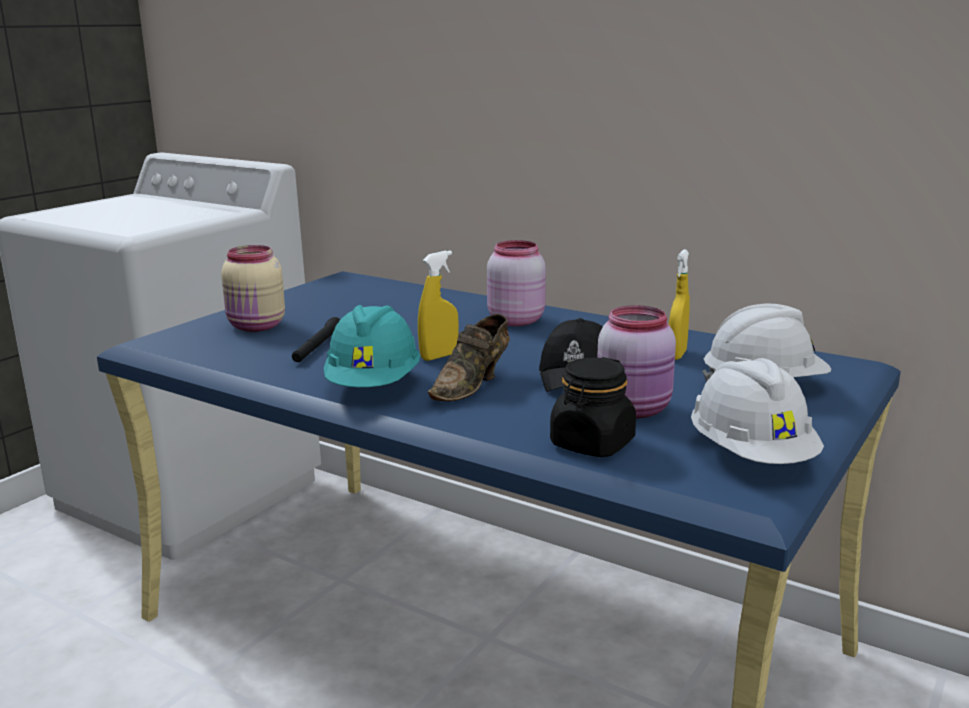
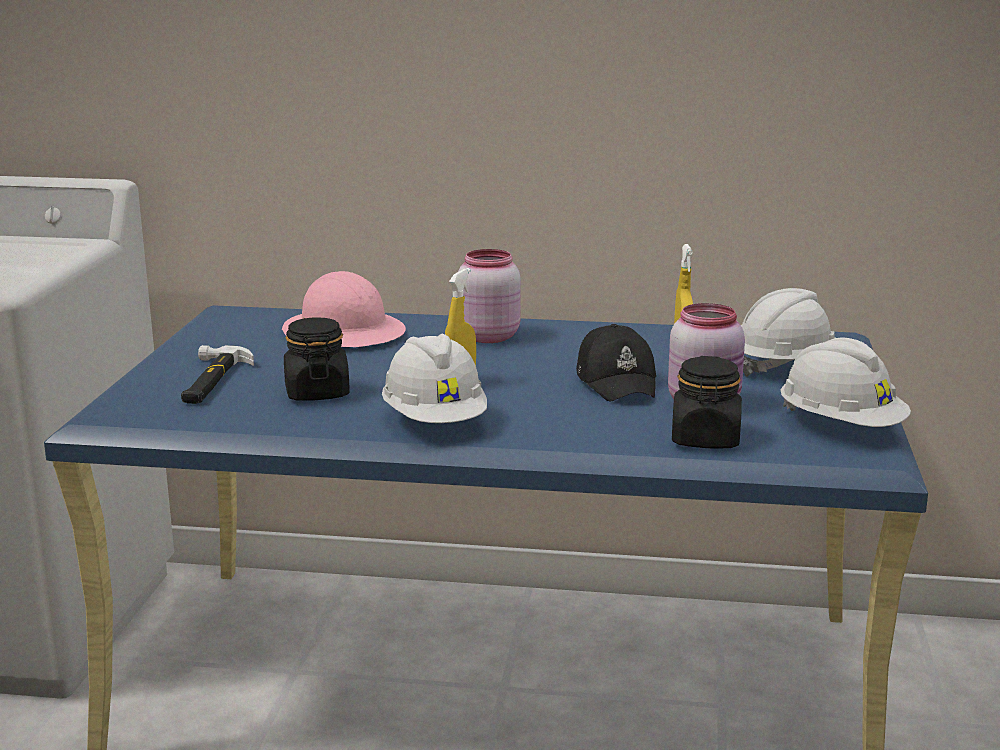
camera: 25 degrees left, 0 degrees up
beige jar [221,245,285,332] -> hammer [181,345,254,404]
black flashlight [292,317,340,362] -> black jar [284,317,350,400]
turquoise hard hat [324,305,420,387] -> white hard hat [382,334,487,423]
brown shoe [428,314,510,402] -> none
none -> pink hard hat [282,271,406,347]

